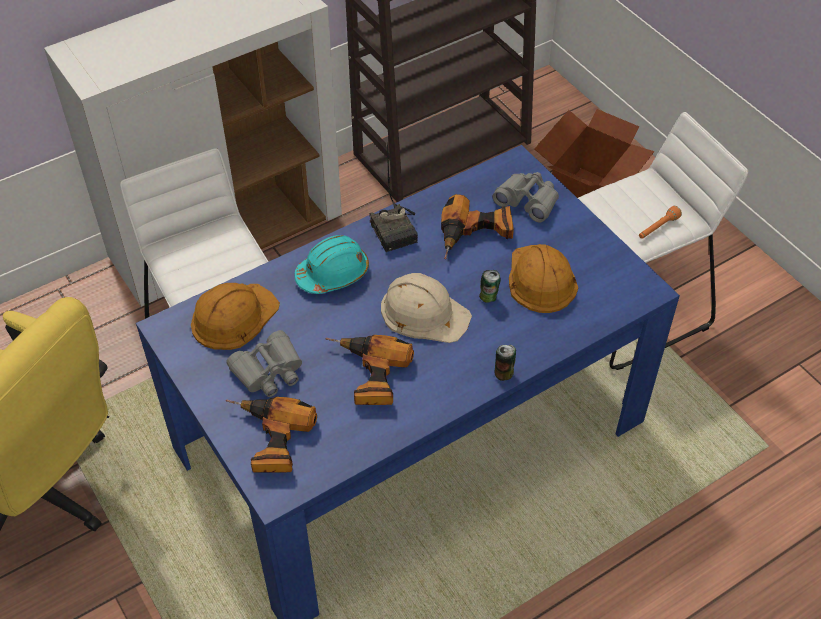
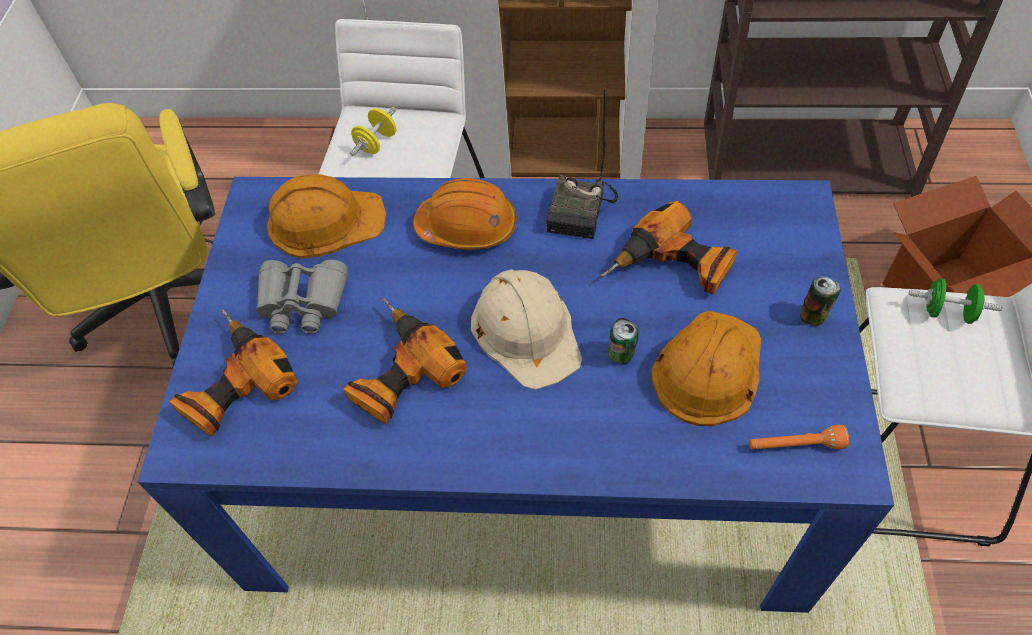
camera: 40 degrees right, 5 degrees up
turquoise hard hat [294,235,369,294] -> orange hard hat [413,178,517,250]
grey binoculars [493,172,559,222] -> none
can [494,345,516,381] -> can moved to [800,277,841,326]
orange flashlight [639,206,682,239] -> orange flashlight moved to [749,425,849,449]
none -> yellow dumbbell [350,107,396,156]
none -> green dumbbell [909,278,1002,324]

